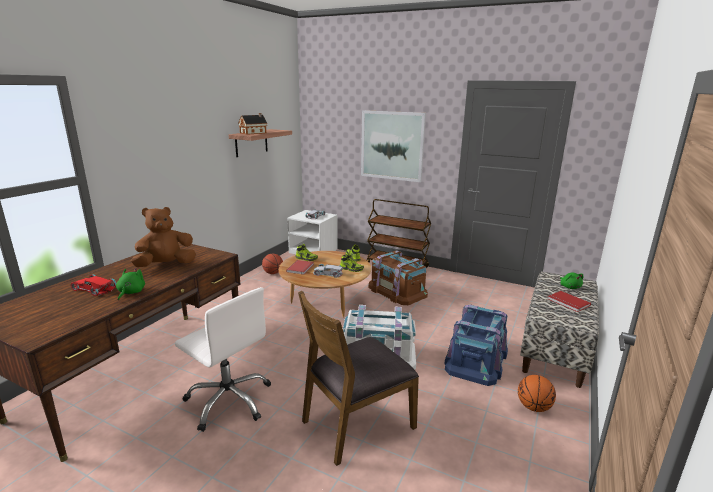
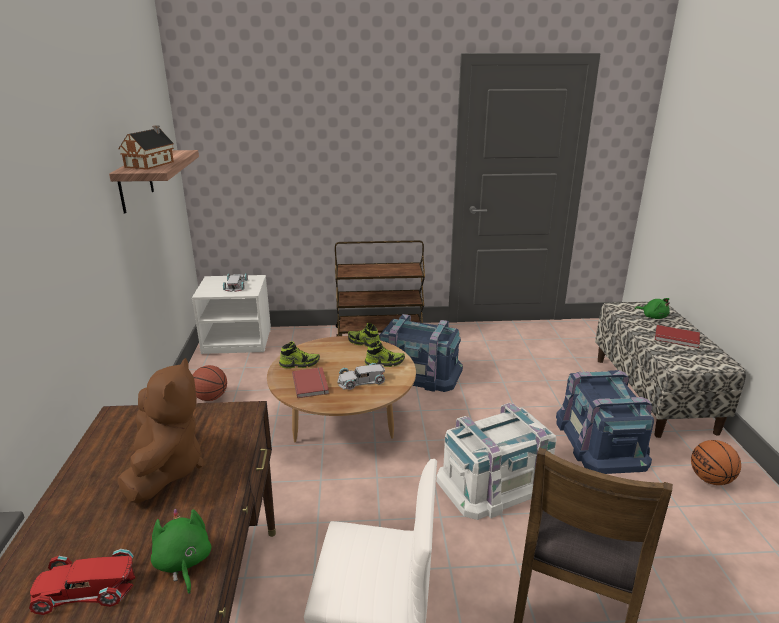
camera: 30 degrees left, 5 degrees up
brown plush toy [131,207,196,267] -> brown plush toy turned 150 degrees clockwise [118,358,204,503]
picture [361,110,426,182] -> none
brown storage box [369,250,428,305] -> blue storage box [379,314,463,392]

